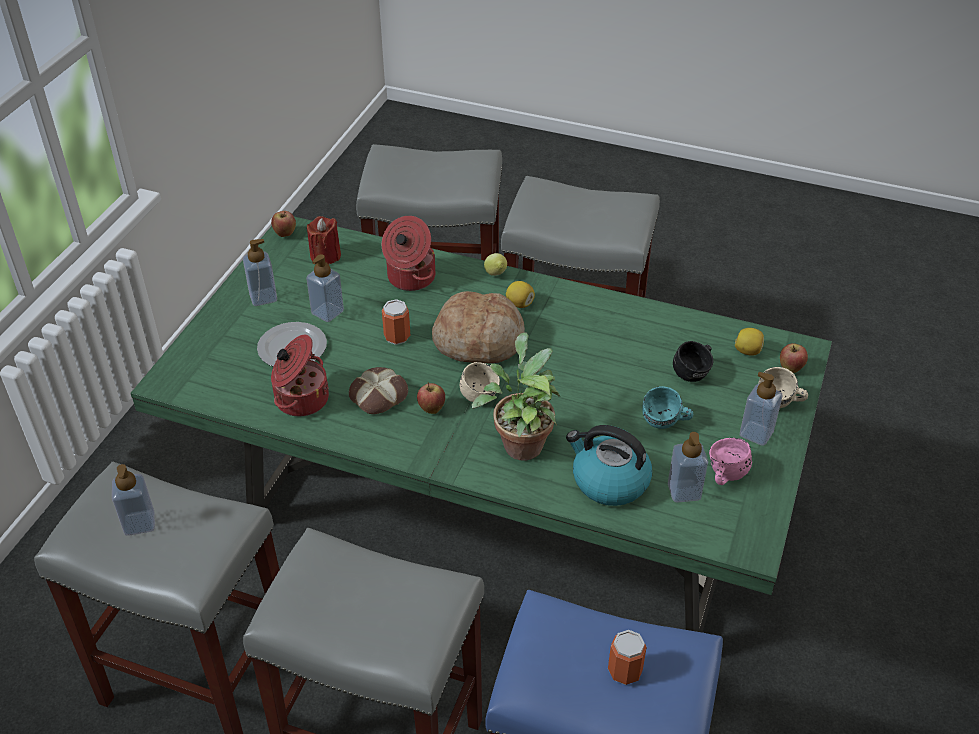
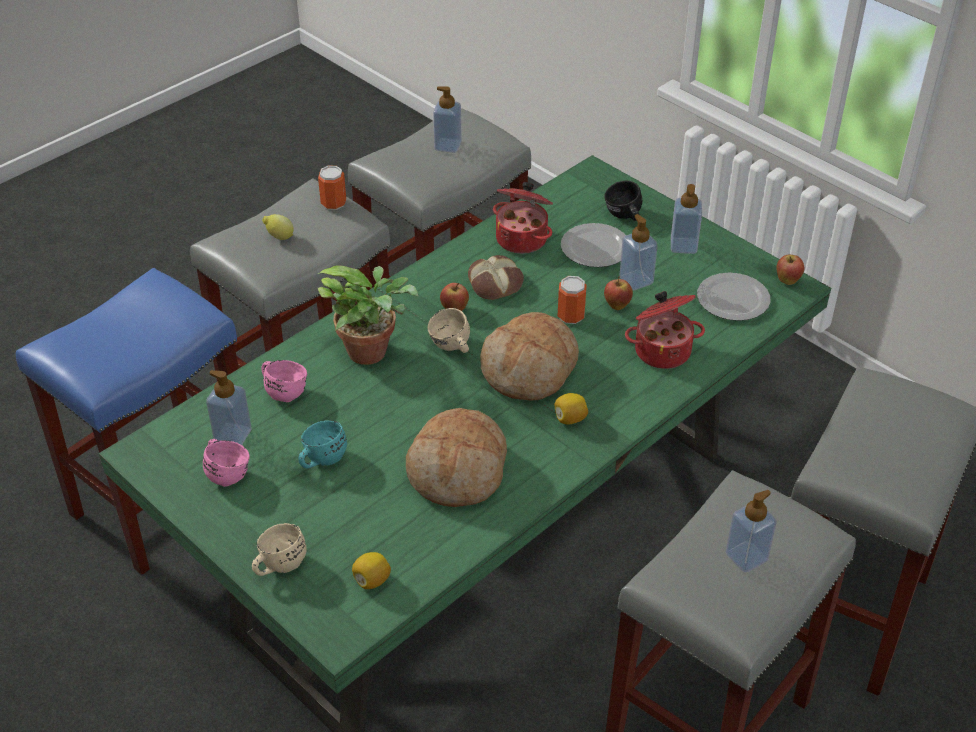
camera: 115 degrees right, 0 degrees up
red candle [307,216,341,264] -> plate [697,273,771,321]
lemon [484,253,507,276] -> lemon moved to [262,214,294,240]
kettle [566,425,652,506] -> pink mug [261,360,307,402]
can [608,630,647,685] -> can moved to [318,165,346,210]
black mug [673,341,714,382] -> black mug moved to [604,181,642,221]
soap dispenser [740,372,782,446] -> soap dispenser moved to [726,490,777,572]
apple [780,343,808,373] -> apple moved to [604,277,633,310]
none -> bread [406,408,507,507]

